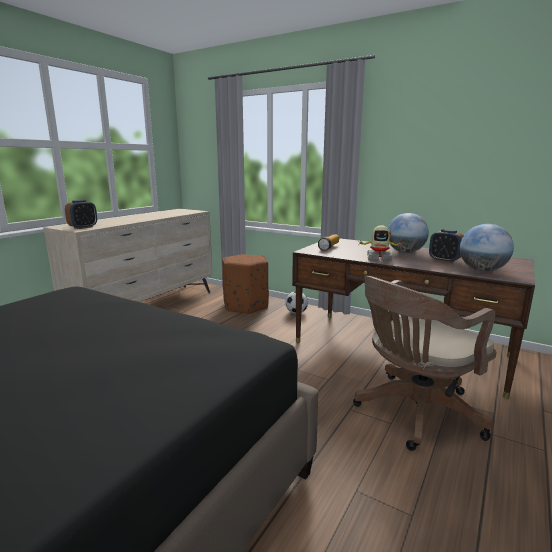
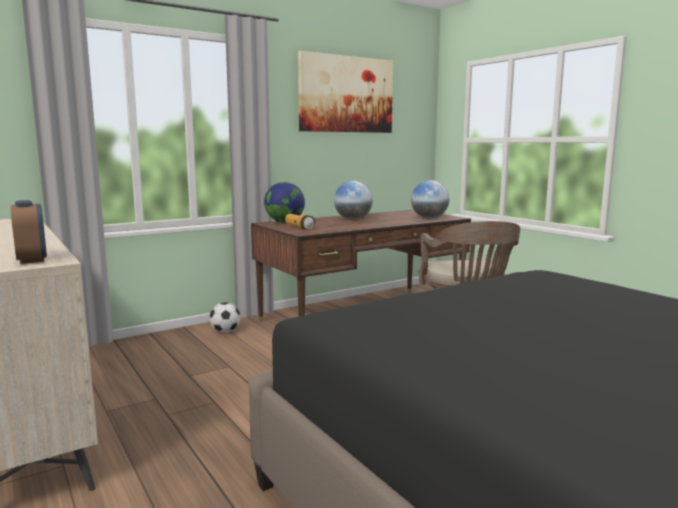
camera: 65 degrees left, 5 degrees down
brown ottoman [222,254,269,315] -> none
toy robot [360,225,402,261] -> none
alarm clock [429,229,464,263] -> none
none -> globe [264,182,305,223]
none -> picture [298,51,393,133]

